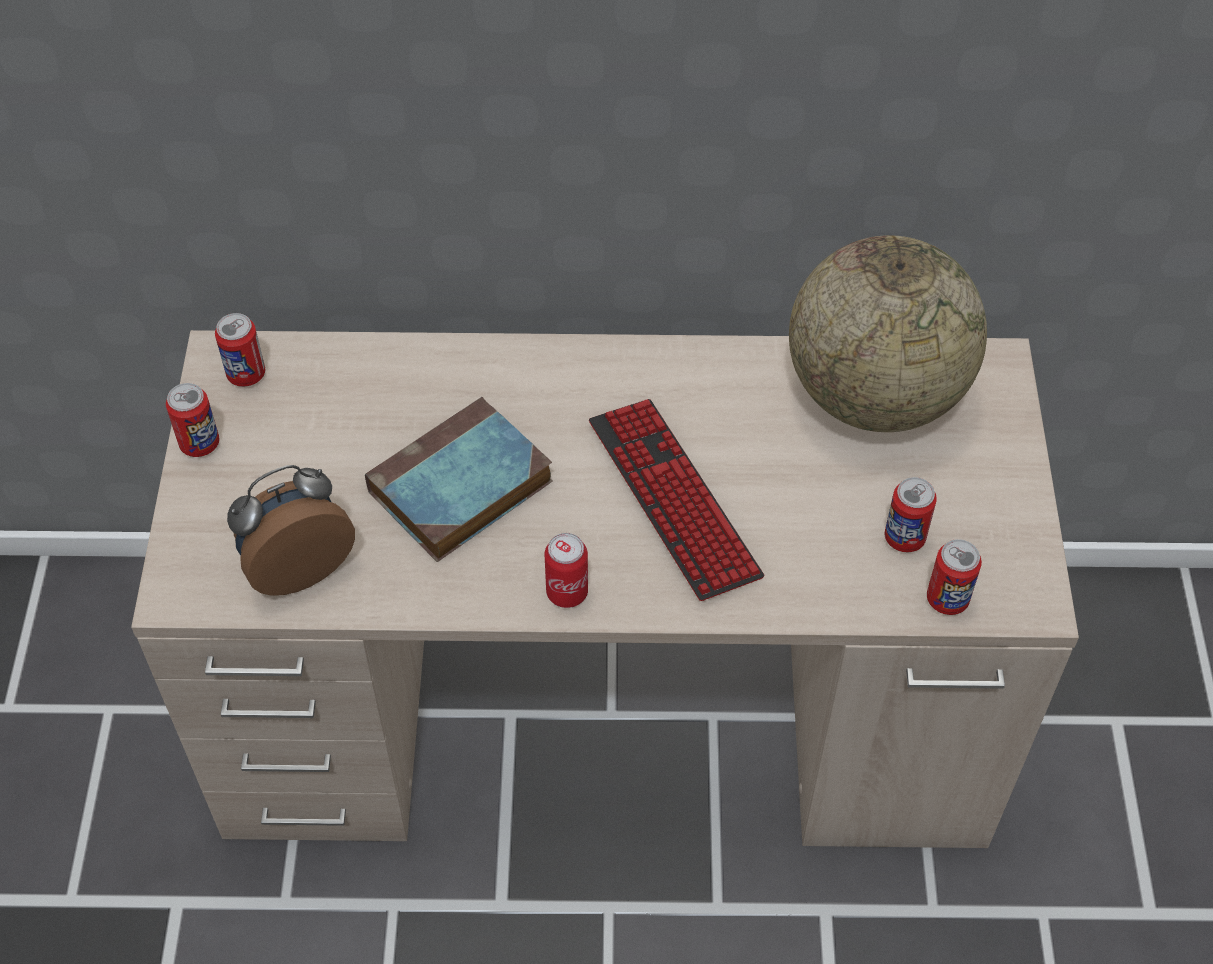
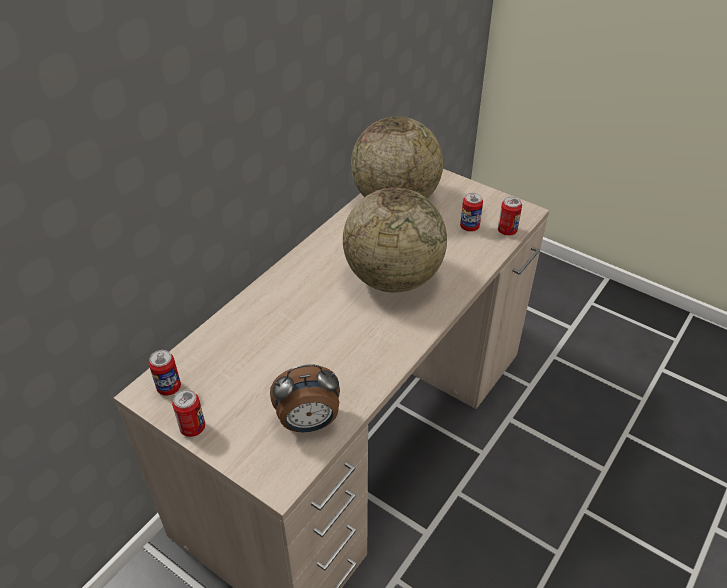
camera: 55 degrees left, 10 degrees down
alarm clock [227,465,355,596] -> alarm clock turned 105 degrees counterclockwise [270,364,340,432]
book [365,397,553,562] -> none
can [544,533,588,608] -> none
keyboard [589,399,764,601] -> globe [343,188,447,293]

